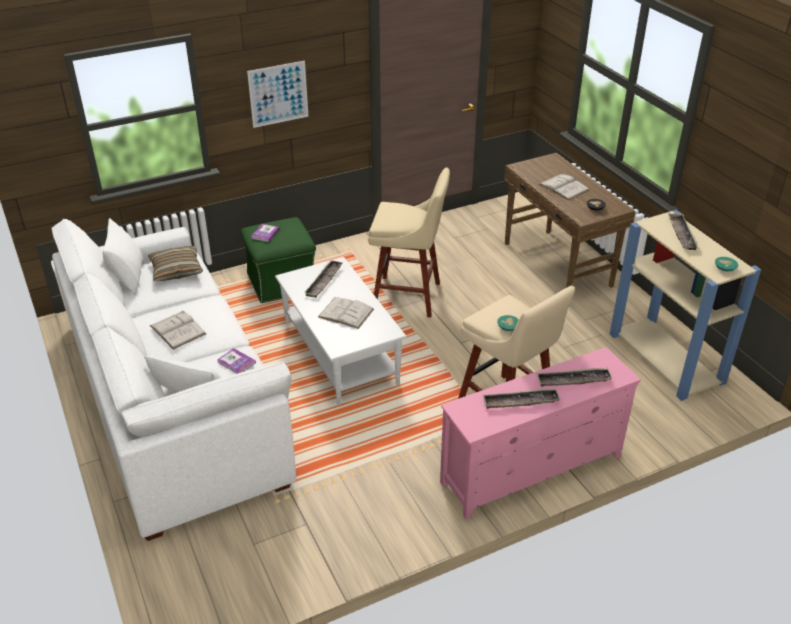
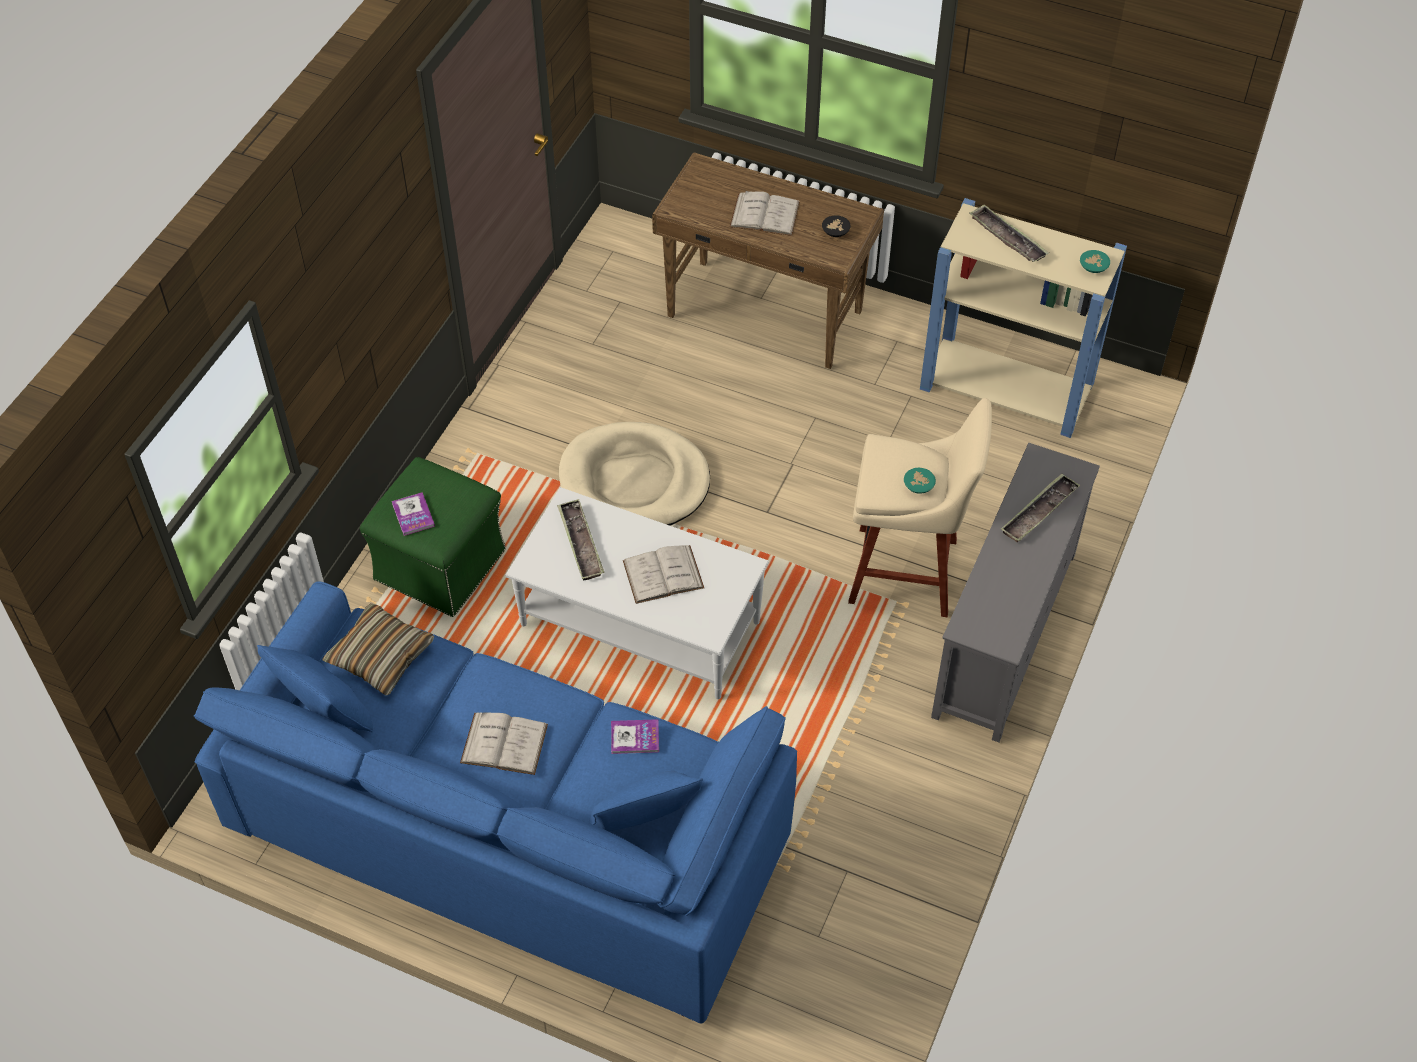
camera: 40 degrees left, 15 degrees up
white sofa [51,218,296,541] -> blue sofa [194,581,797,1024]
picture [247,61,308,128] -> none
beige stool [368,168,450,318] -> beige dog bed [559,422,710,526]
pink tv stand [440,347,641,520] -> grey tv stand [931,443,1100,742]
tray [482,388,560,409] -> none

